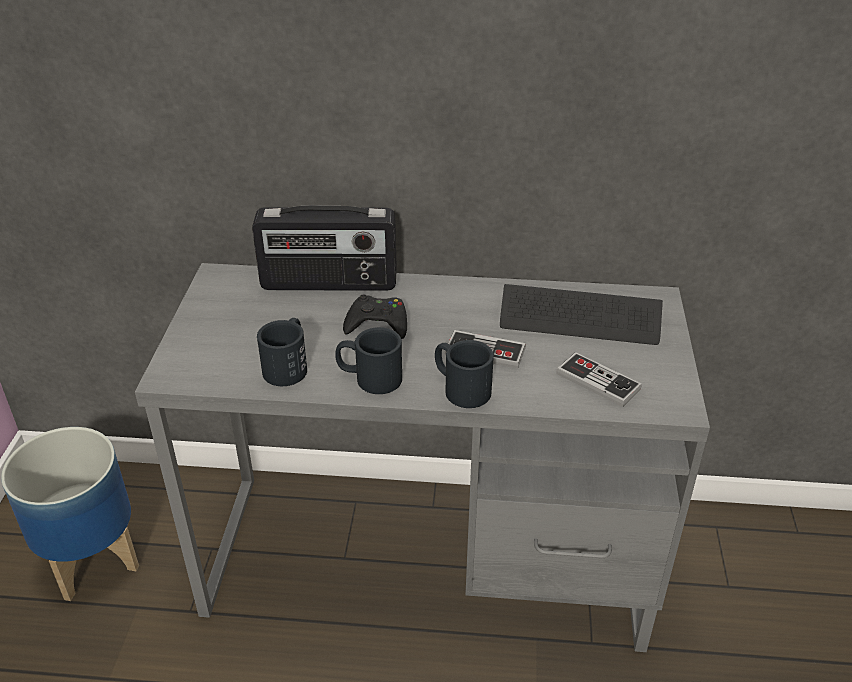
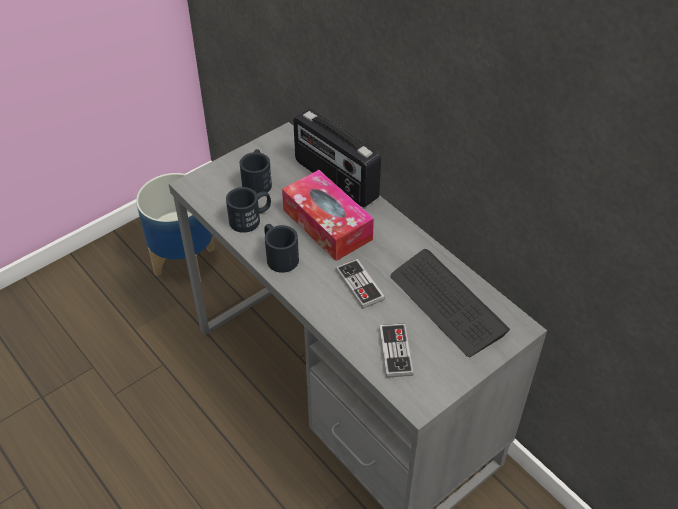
camera: 45 degrees right, 10 degrees up
black game controller [343,294,407,339] -> tissue box [282,170,374,261]
black mug [435,340,494,408] -> black mug moved to [239,149,272,193]

